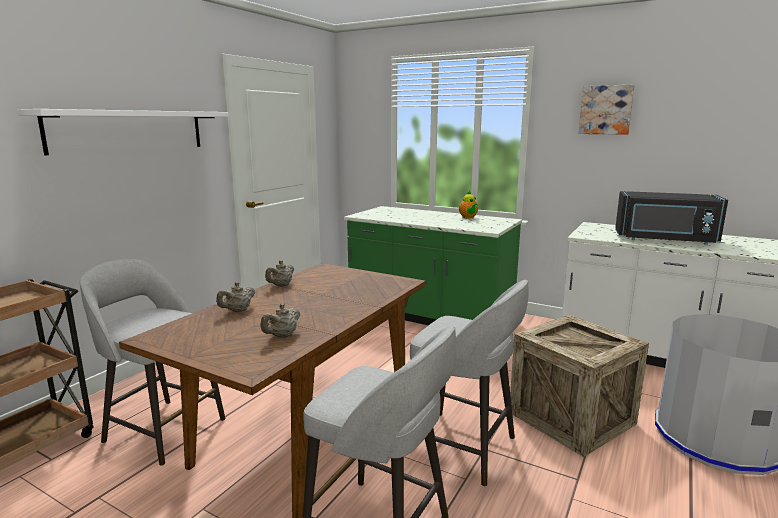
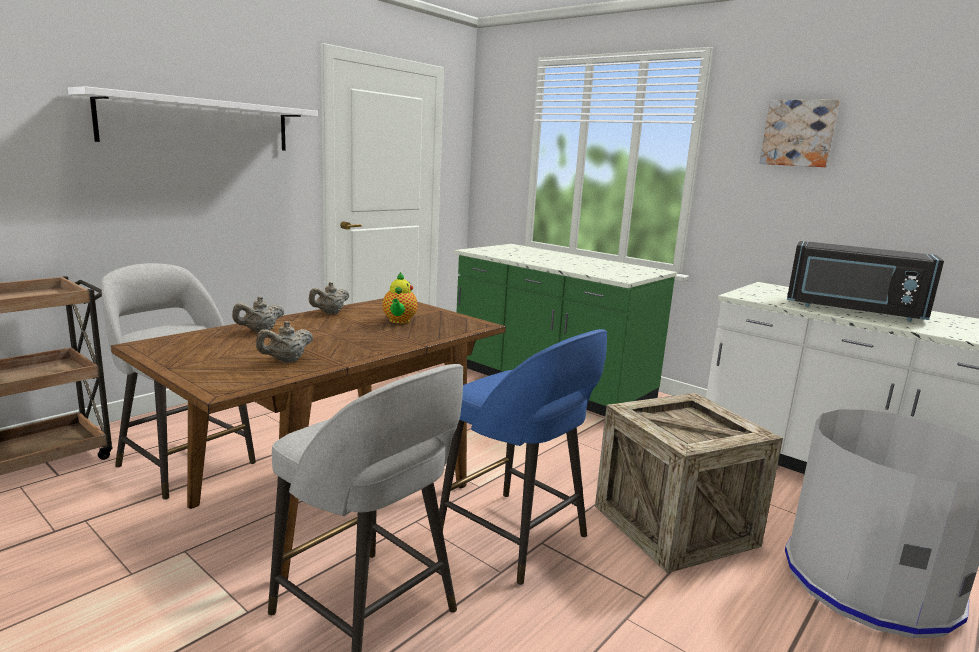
camera: 10 degrees right, 0 degrees up
grey stool [410,280,528,487] -> blue stool [439,329,607,585]
teapot [459,190,478,219] -> teapot moved to [383,272,418,324]

